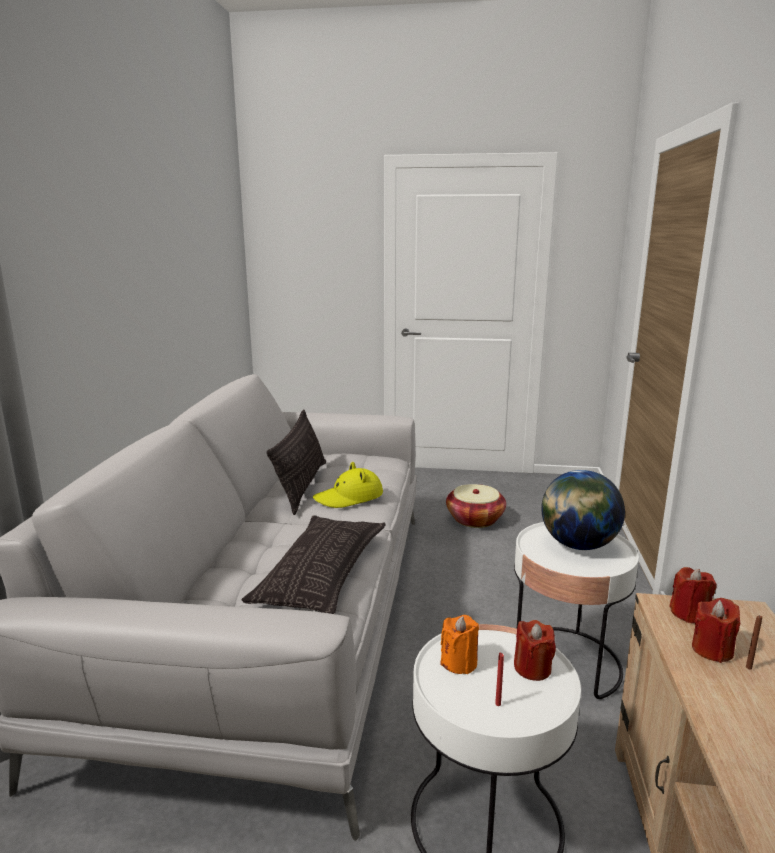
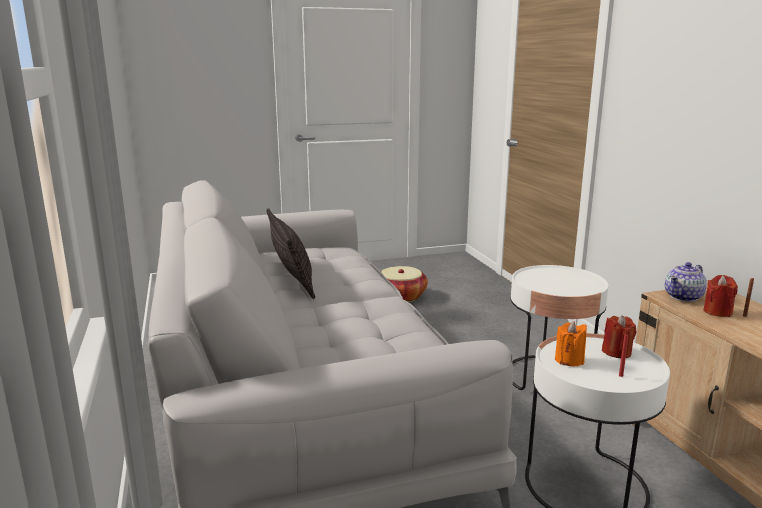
camera: 25 degrees left, 0 degrees up
pillow [242,515,385,614] -> none
yellow hat [313,462,383,508] -> none
globe [541,470,625,550] -> none
red candle [669,567,717,623] -> teapot [665,262,707,302]

